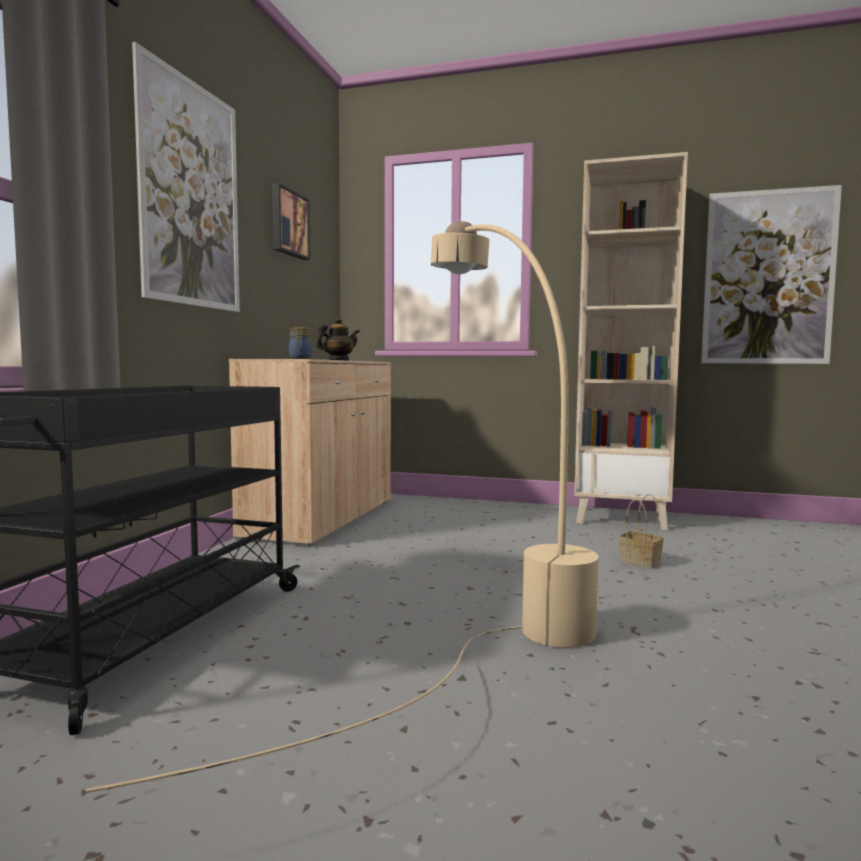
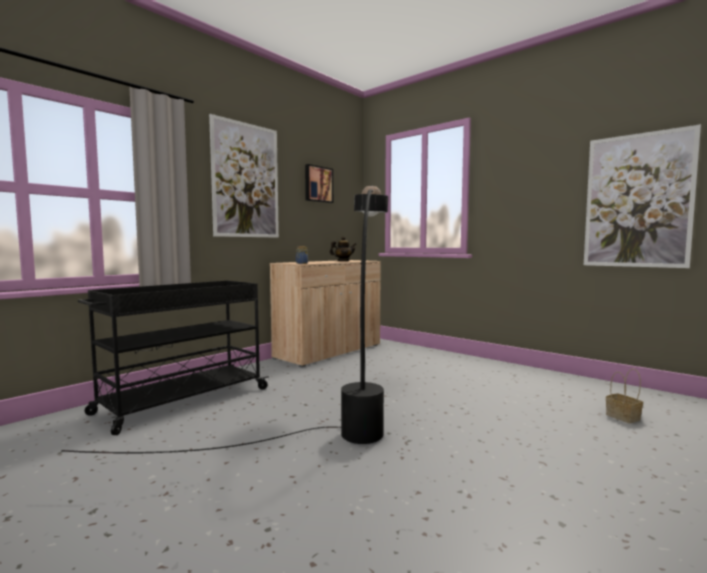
camera: 25 degrees right, 0 degrees up
beige floor lamp [85,221,599,793] -> black floor lamp [61,186,388,454]
beige bookcase [574,152,688,530] -> none
basket [619,494,664,569] -> basket moved to [606,369,643,423]

